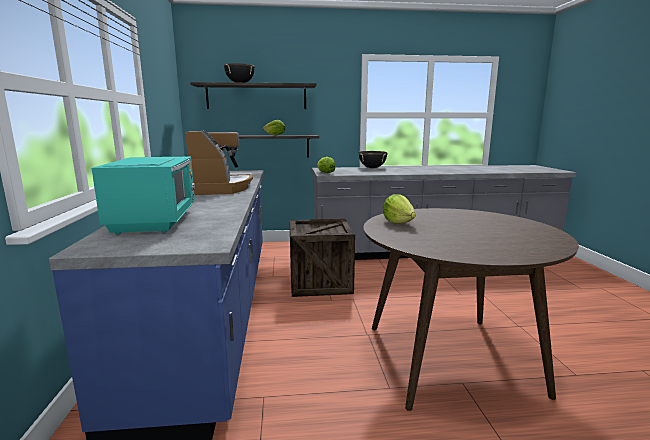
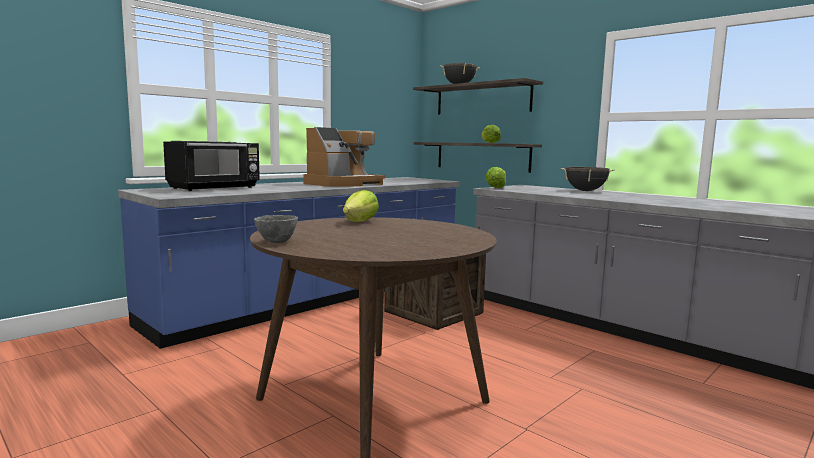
camera: 50 degrees right, 5 degrees down
turquoise microwave [92,157,195,234] -> black microwave [163,141,260,191]
none -> grey bowl [254,215,298,243]

